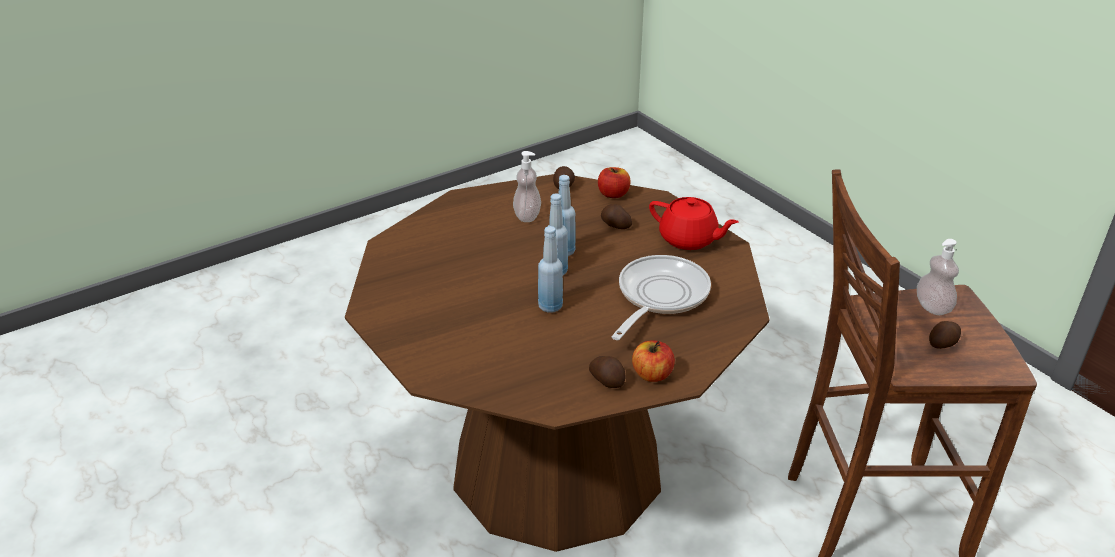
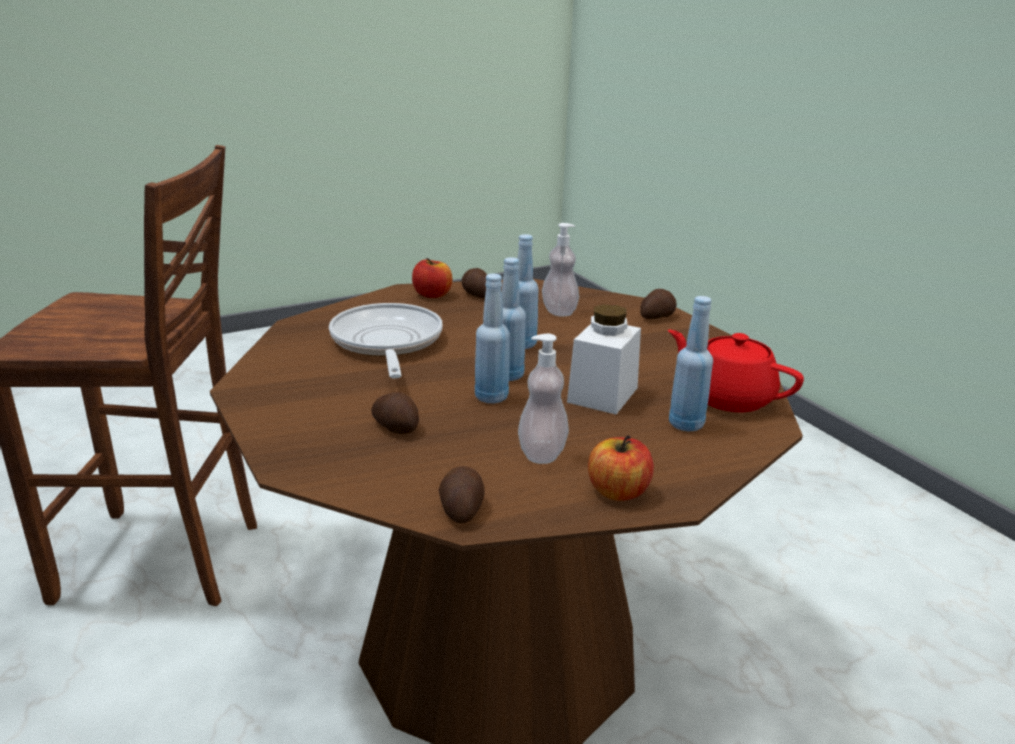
camera: 175 degrees left, 10 degrees down
apple [598,167,631,198] -> apple moved to [588,435,654,501]
frying pan [611,255,711,340] -> frying pan turned 135 degrees clockwise [329,303,443,378]
red teapot [649,197,739,250] -> red teapot moved to [668,330,804,412]
soap dispenser [917,239,959,315] -> soap dispenser moved to [542,223,579,317]
potato [929,321,961,349] -> potato moved to [640,289,677,319]
none -> white jar [567,304,641,414]
none -> blue bottle [669,296,713,431]

